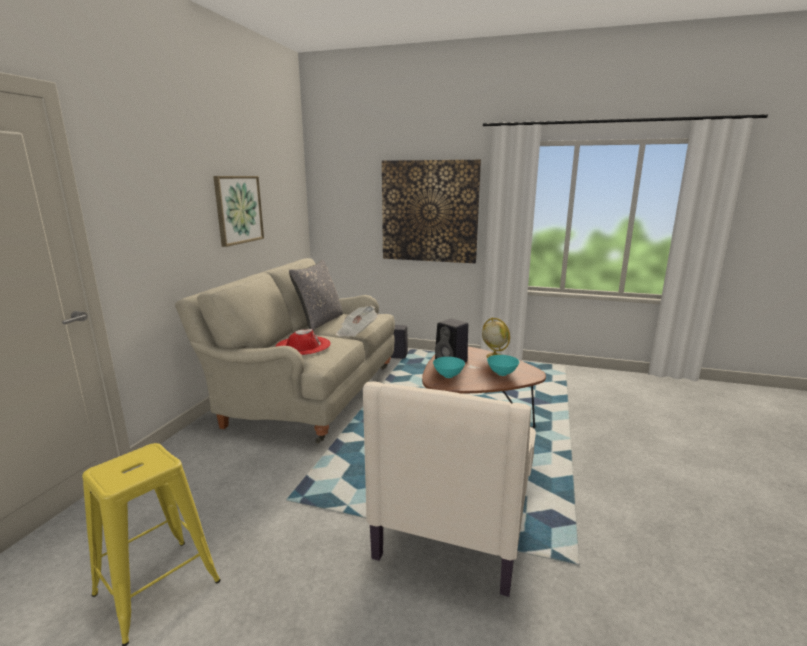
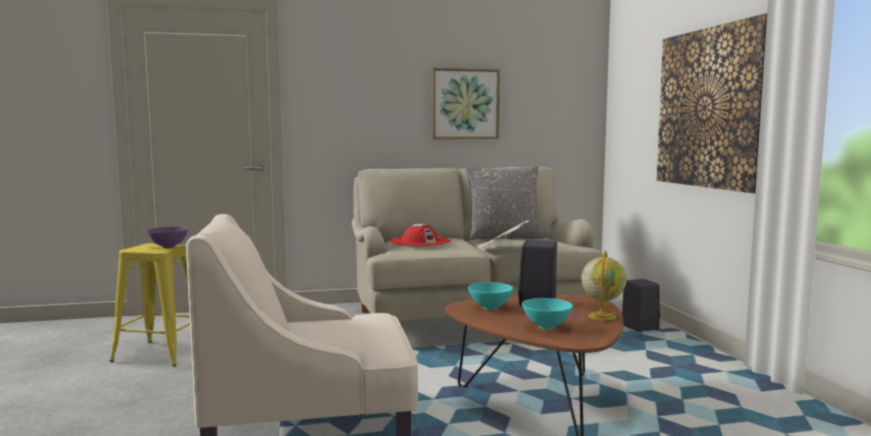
camera: 60 degrees right, 10 degrees down
none -> purple bowl [147,227,188,248]

